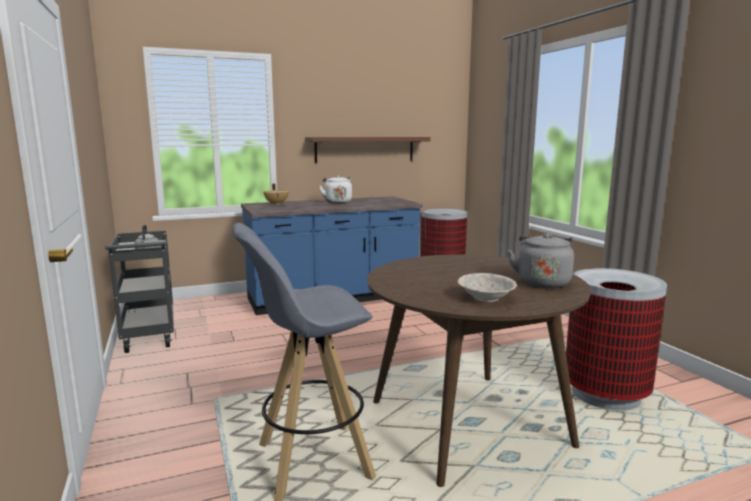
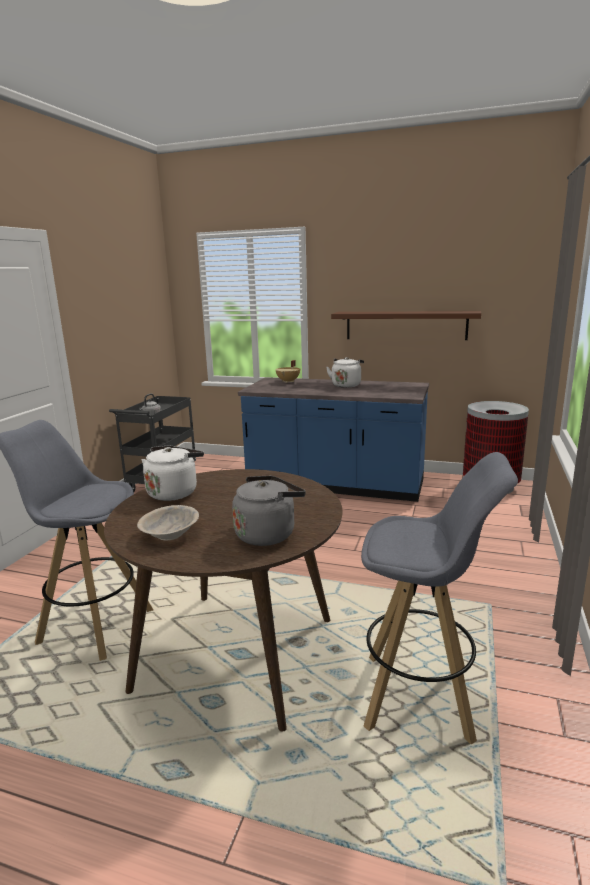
camera: 40 degrees right, 5 degrees up
trash can [566,268,667,411] -> grey stool [361,452,518,744]
none -> white kettle [142,446,204,501]

